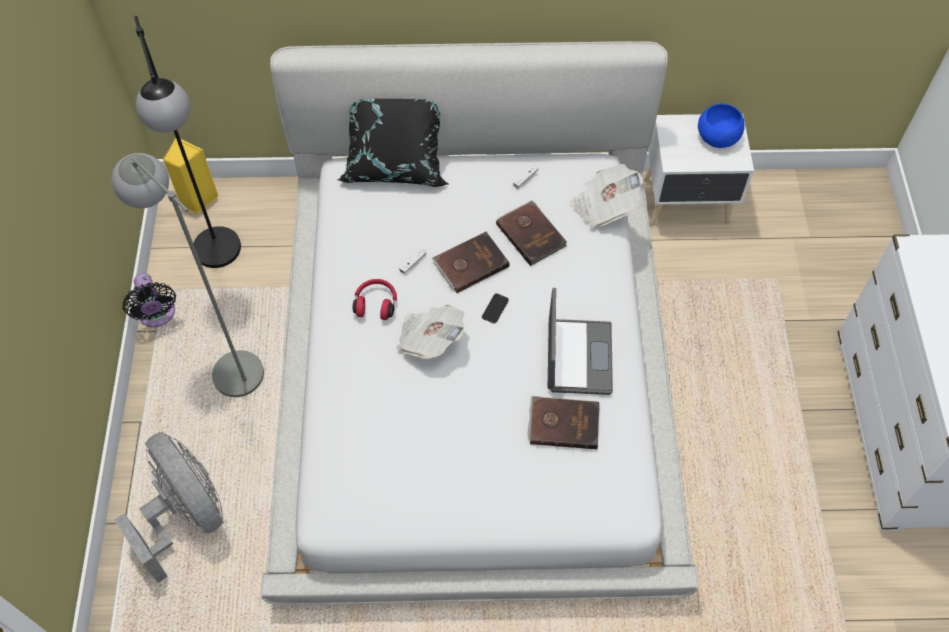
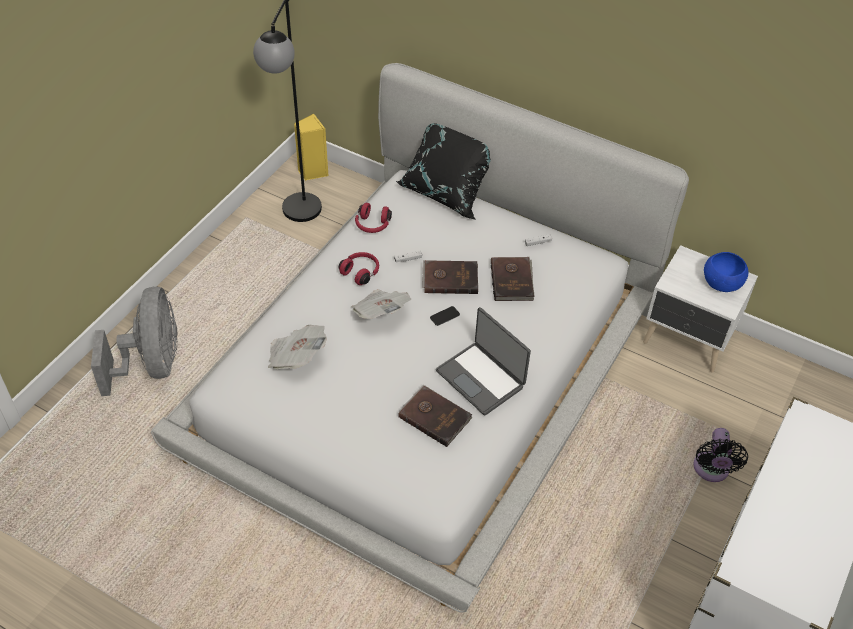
camera: 30 degrees right, 10 degrees down
grey floor lamp [112,153,264,397] -> none
black fan [122,273,176,328] -> black fan moved to [694,428,748,482]
laptop [548,288,613,395] -> laptop turned 105 degrees clockwise [436,307,531,415]
newspaper [570,164,644,228] -> newspaper moved to [268,325,327,369]
none -> red headphones [355,203,392,233]

